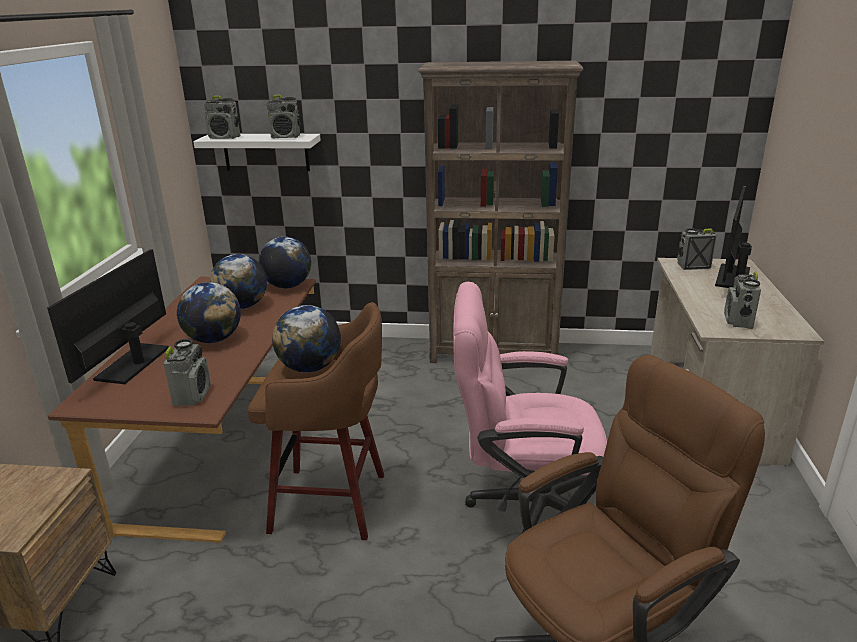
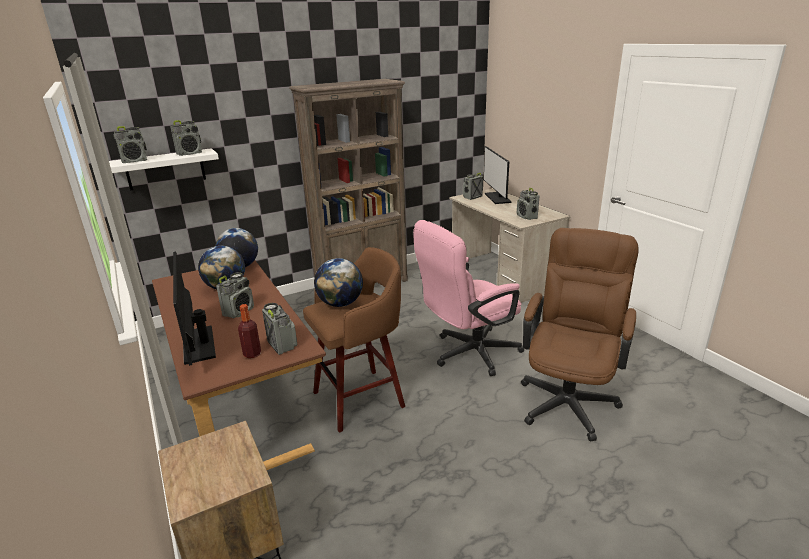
camera: 35 degrees left, 0 degrees up
globe [177,282,241,343] -> radio [216,272,254,318]
none -> bottle [238,304,261,358]

